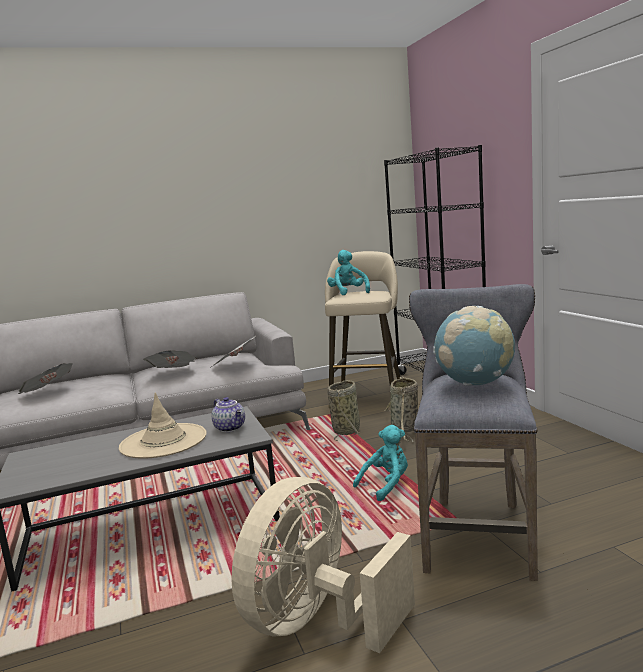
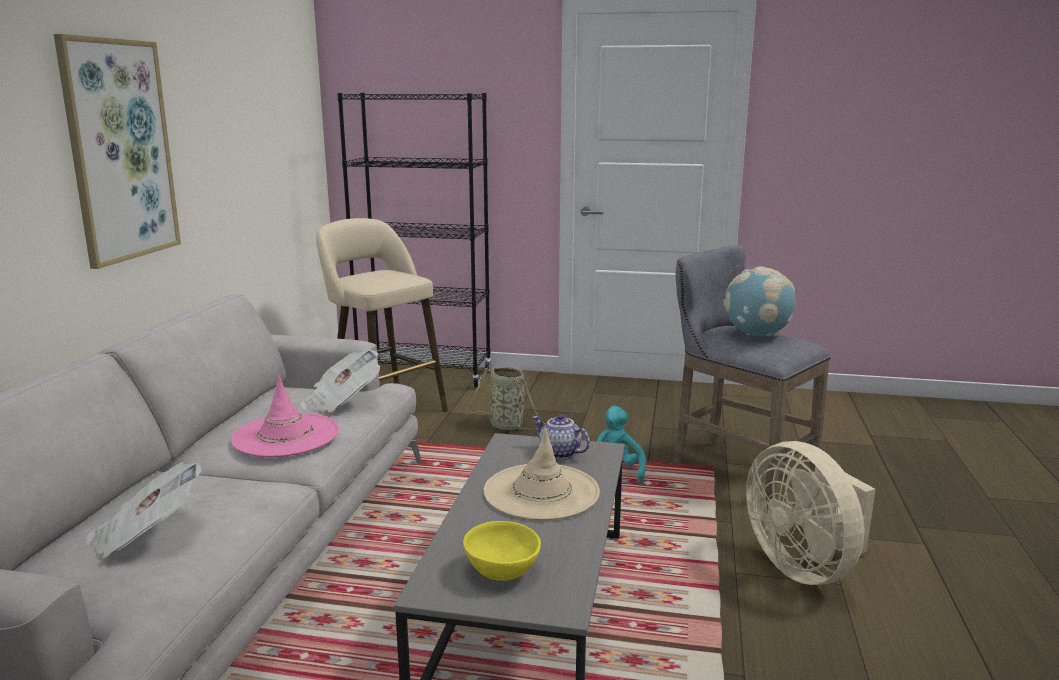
camera: 60 degrees left, 5 degrees up
newspaper [143,350,197,368] -> pink hat [231,376,339,457]
teapot [211,397,245,432] -> teapot turned 135 degrees counterclockwise [533,414,590,459]
turquoise plush toy [327,250,370,295] -> none
basket [328,380,360,441] -> none
none -> picture [54,34,181,269]
none -> yellow bowl [463,521,541,581]

